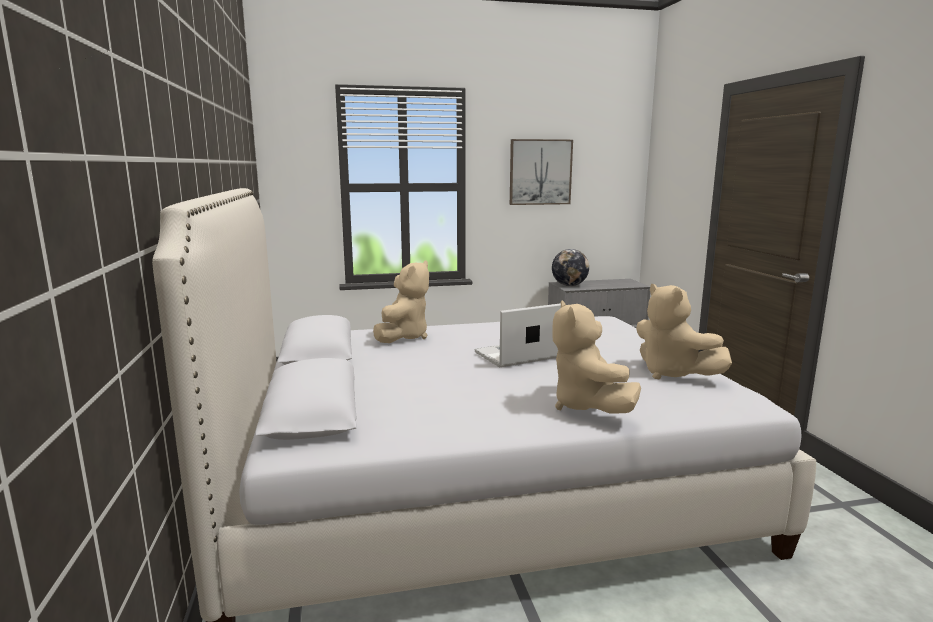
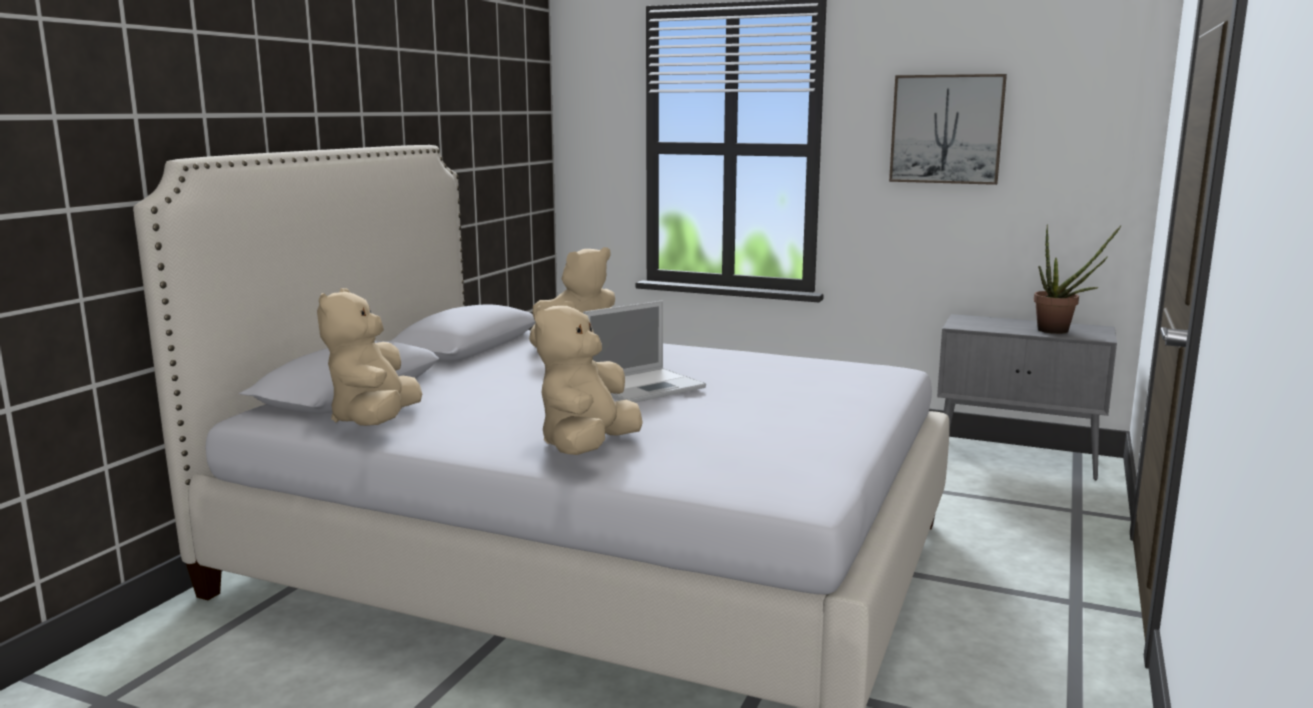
camera: 35 degrees right, 0 degrees up
laptop [475,303,561,368] -> laptop turned 135 degrees clockwise [583,301,706,402]
globe [552,249,589,286] -> none
beige plush toy [636,284,732,379] -> beige plush toy moved to [317,288,422,426]
none -> potted plant [1034,225,1122,334]

